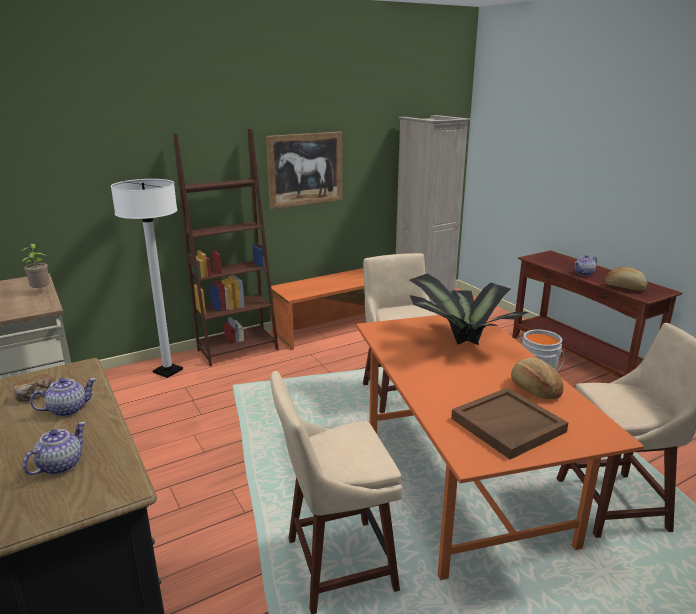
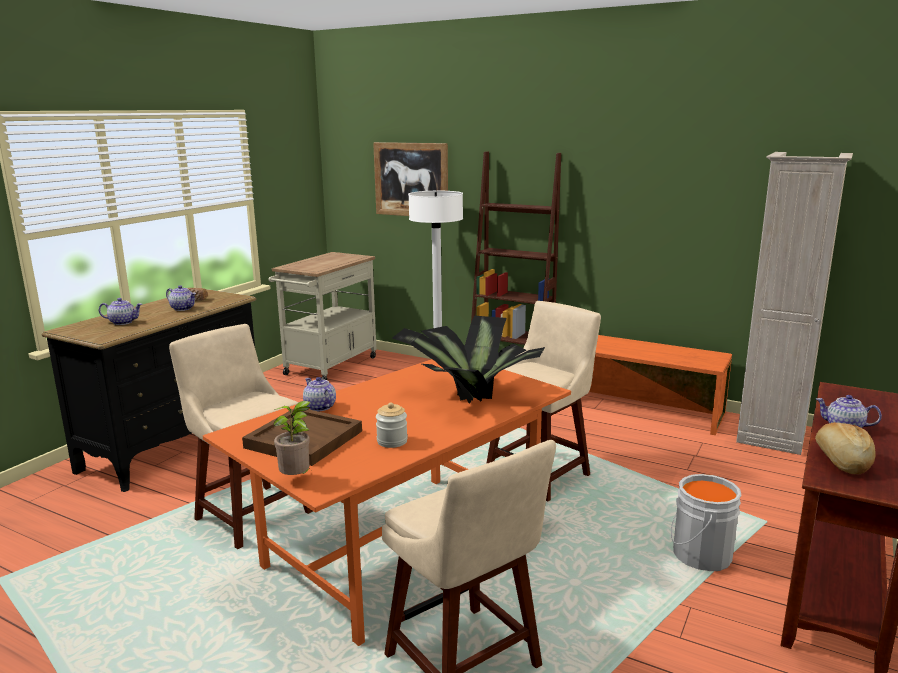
camera: 60 degrees right, 5 degrees down
potted plant [22,244,50,288] -> potted plant moved to [273,401,311,475]
picture [266,131,342,209] -> picture moved to [373,142,448,216]
bread [511,358,563,399] -> jar [376,402,408,448]
none -> teapot [303,377,336,411]

